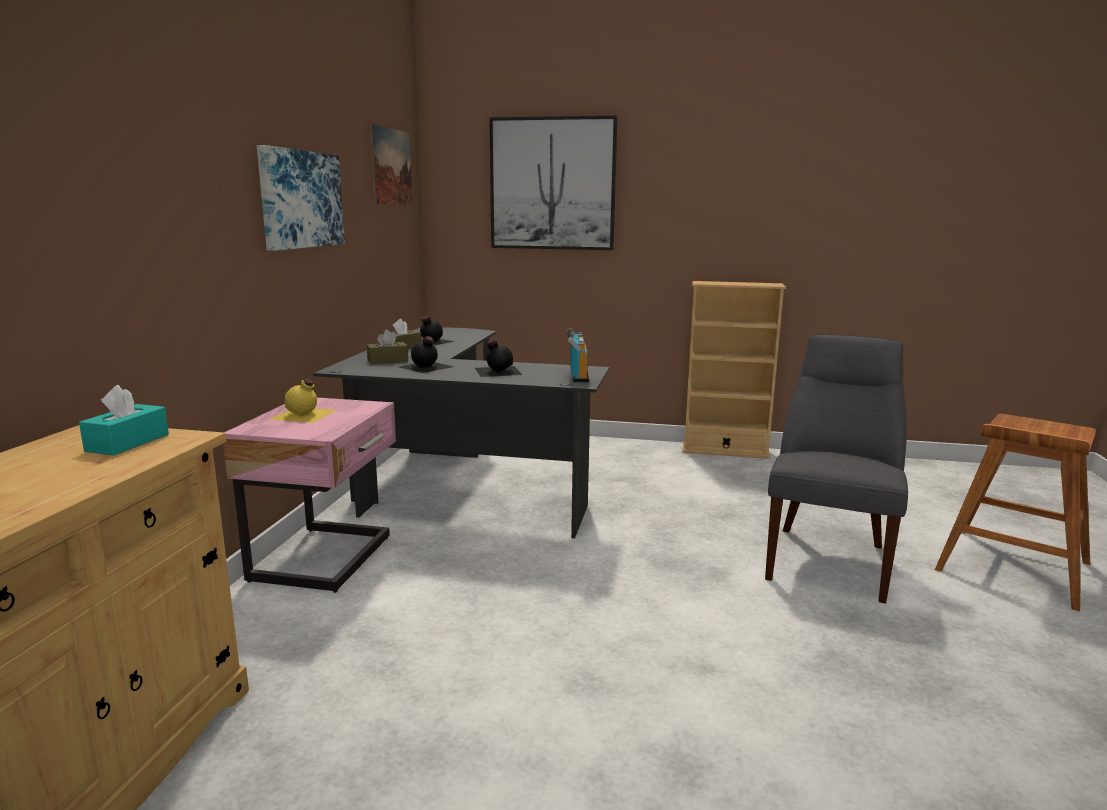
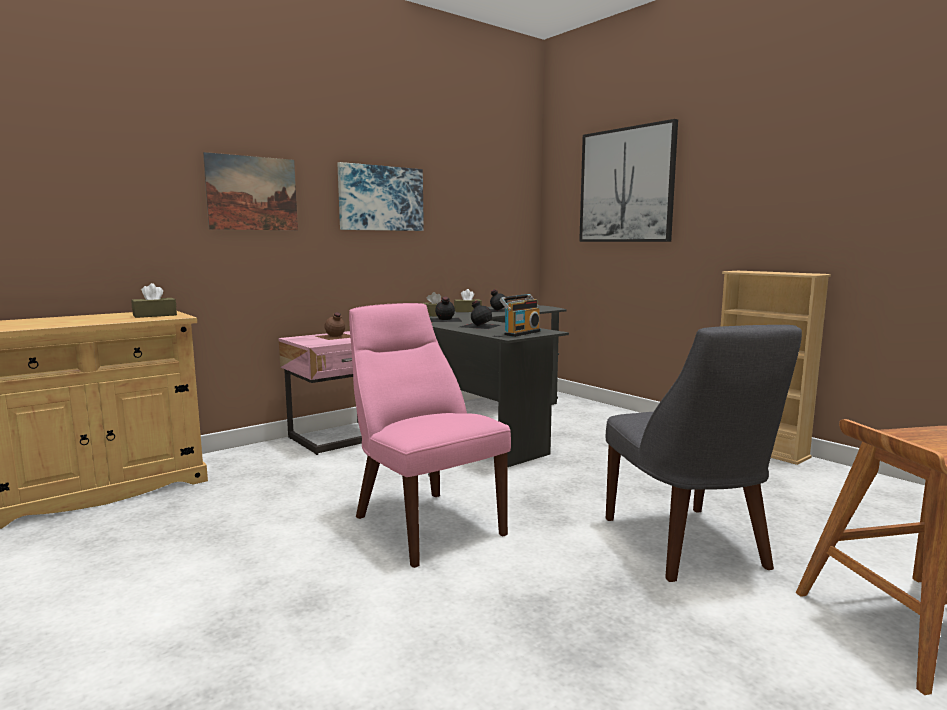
camera: 40 degrees right, 5 degrees down
turquoise tissue box [79,385,169,455] -> brown tissue box [131,283,177,318]
yellow bottle [269,379,336,423] -> brown bottle [315,312,350,340]
picture [370,124,413,204] -> picture moved to [203,152,298,230]
grey chair [765,334,908,603] -> grey chair turned 105 degrees clockwise [606,325,802,582]
none -> pink chair [349,303,511,568]

